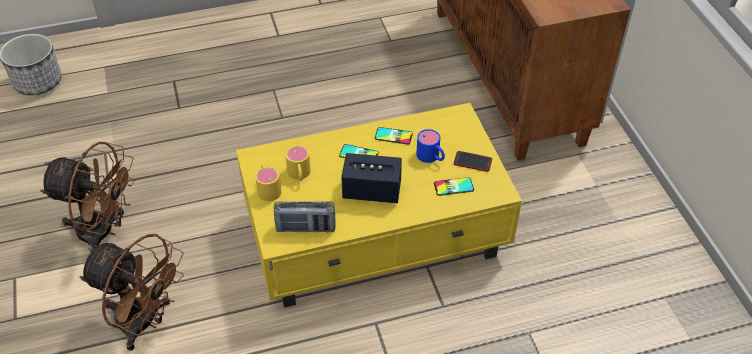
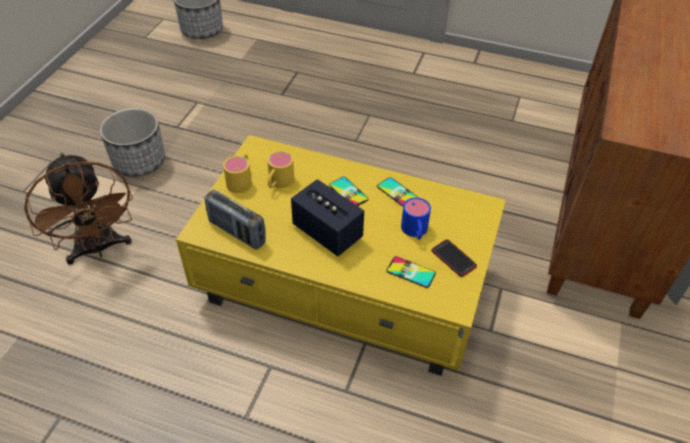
camera: 35 degrees right, 0 degrees up
brown fan [40,142,136,248] -> planter [100,108,165,177]

